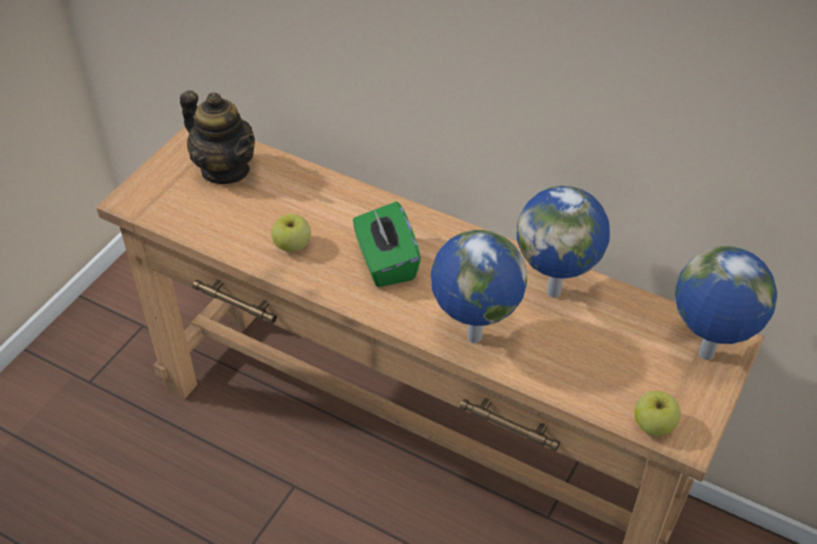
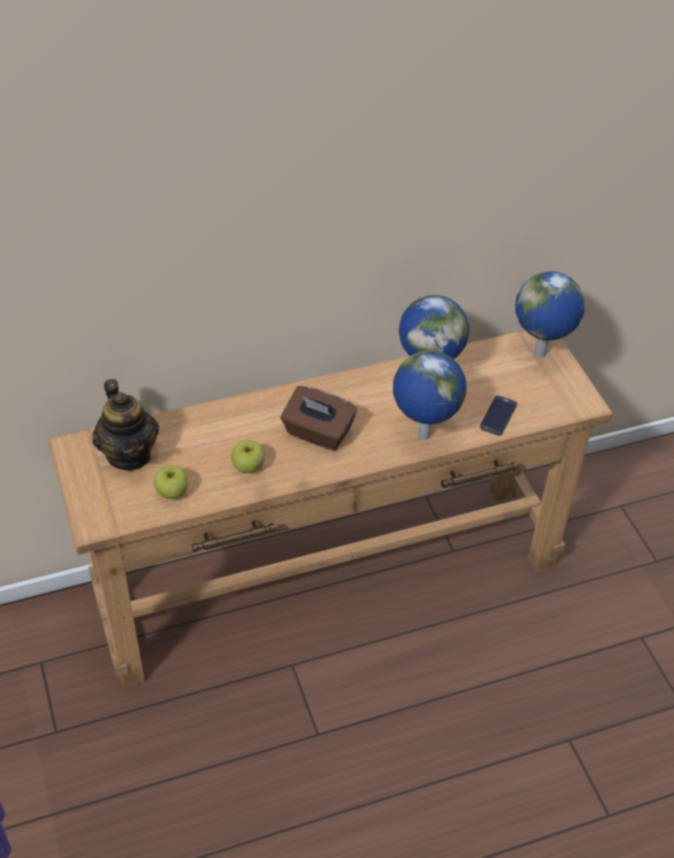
camera: 50 degrees left, 0 degrees up
teapot [180,90,255,184] -> teapot turned 75 degrees clockwise [92,379,159,471]
green tissue box [353,202,421,287] -> brown tissue box [281,386,357,451]
apple [634,391,681,436] -> apple moved to [154,465,188,499]
none -> phone [480,395,517,436]

